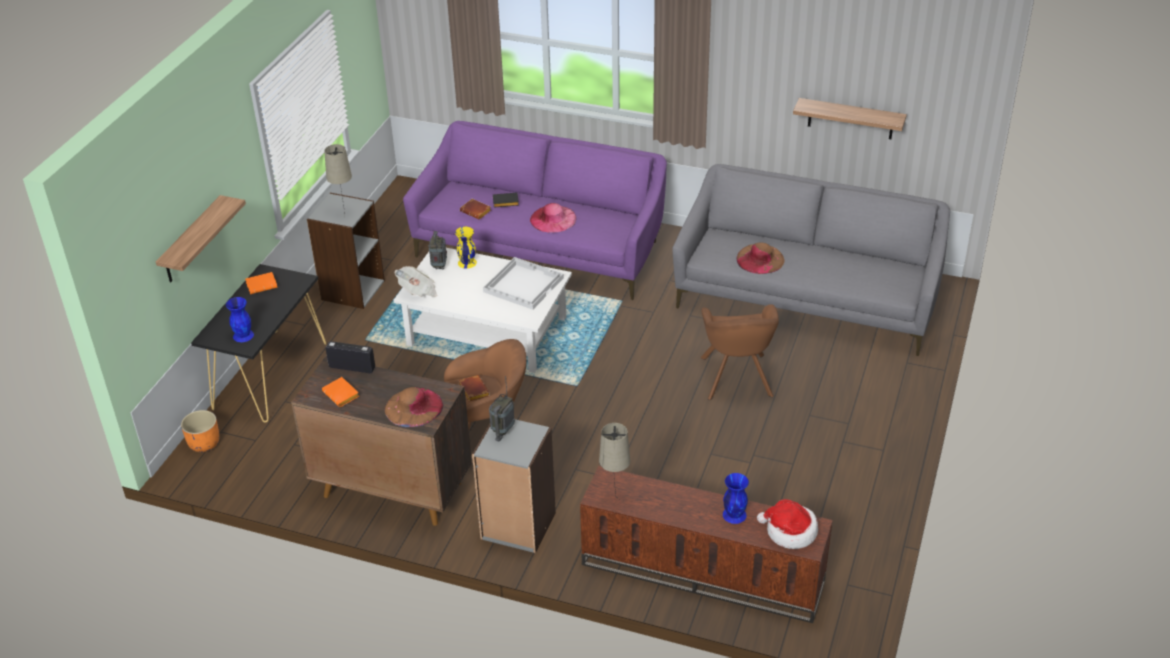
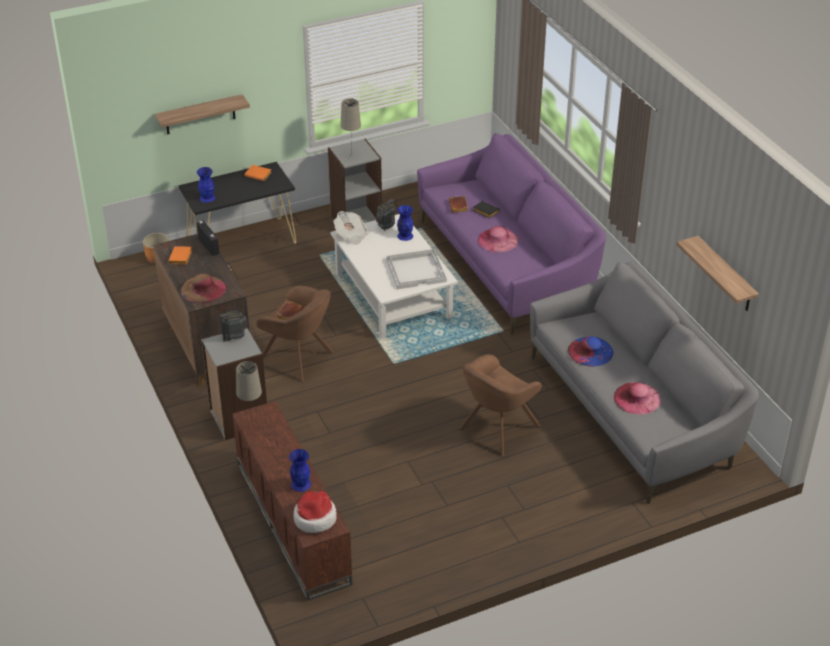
camera: 45 degrees right, 0 degrees up
yellow vase [455,227,477,269] -> blue vase [397,205,413,241]
brown hat [737,242,785,274] -> blue hat [568,336,613,367]
none -> pink hat [614,382,661,415]

